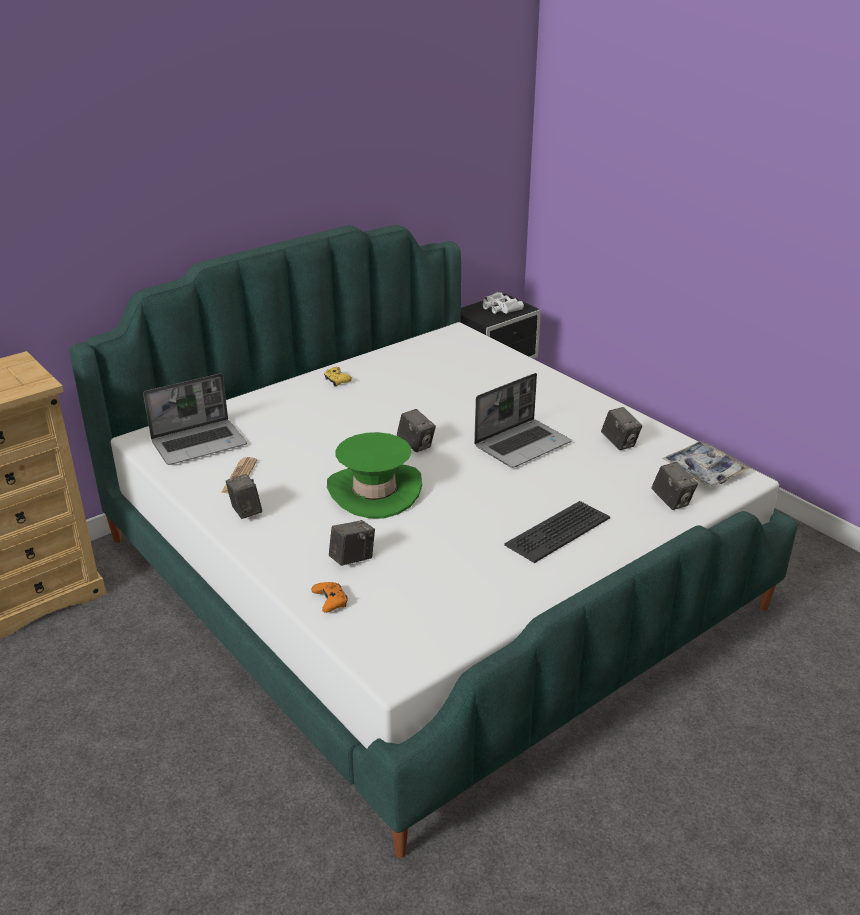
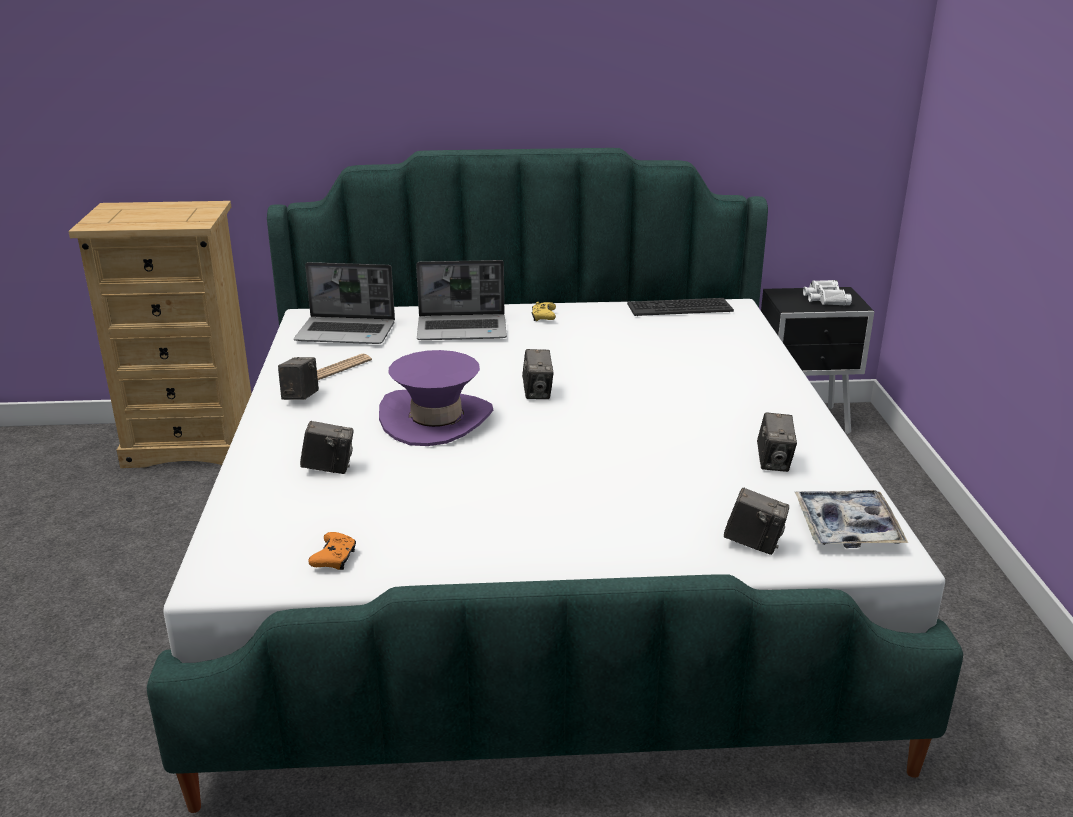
camera: 35 degrees right, 5 degrees down
orange game controller [311,582,348,613] -> orange game controller moved to [308,532,356,570]
green hat [327,432,422,518] -> purple hat [379,350,493,446]
laptop [474,373,571,468] -> laptop moved to [416,260,507,340]
keyboard [504,501,610,563] -> keyboard moved to [627,298,734,316]
camera [651,462,698,510] -> camera turned 75 degrees counterclockwise [724,487,789,555]

